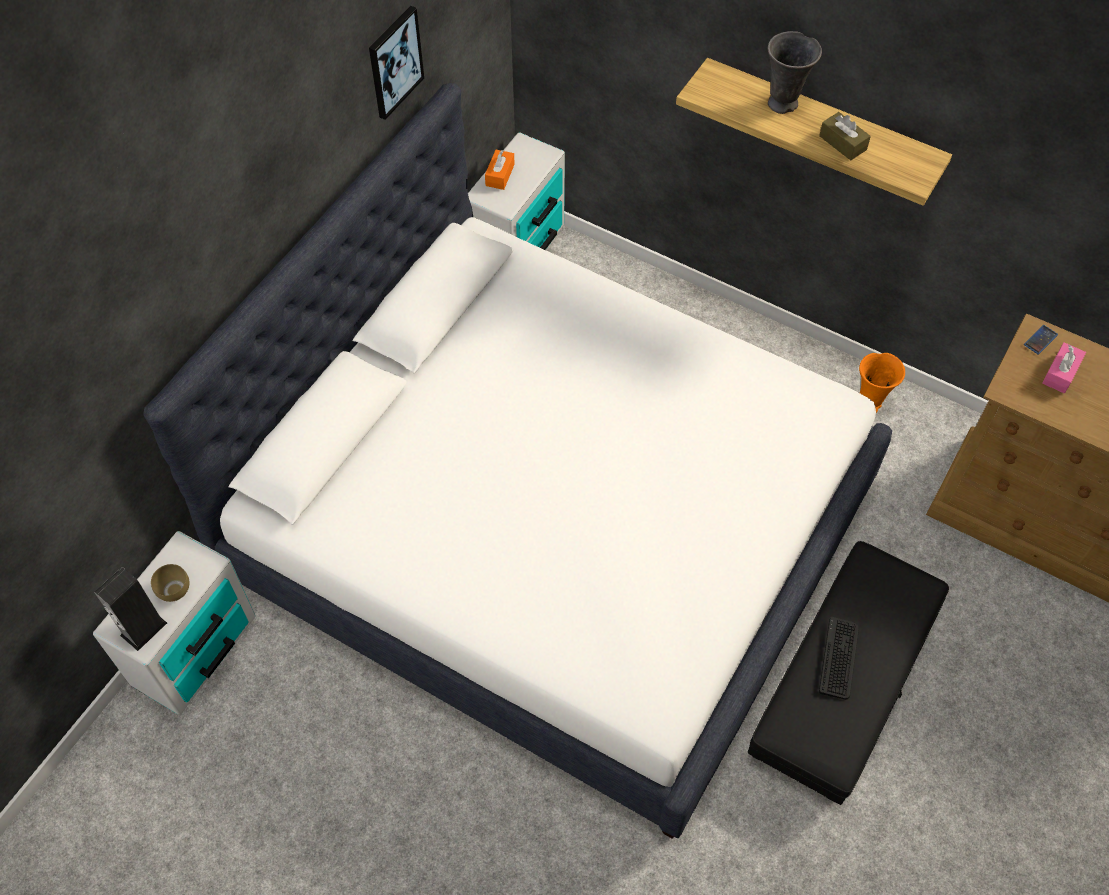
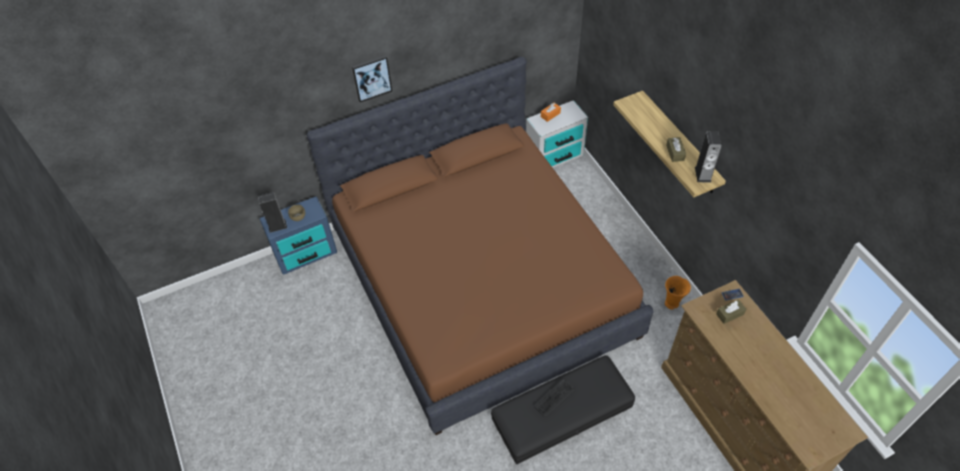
camera: 35 degrees right, 5 degrees down
white nightstand [93,531,256,715] -> blue nightstand [260,196,337,275]
white bed [144,83,892,839] -> brown bed [307,57,654,435]
picture [369,6,424,120] -> picture moved to [352,55,392,102]
grey vase [768,31,822,114] -> none
pink tissue box [1042,342,1086,393] -> brown tissue box [716,299,746,324]
none -> speaker [695,131,722,182]

